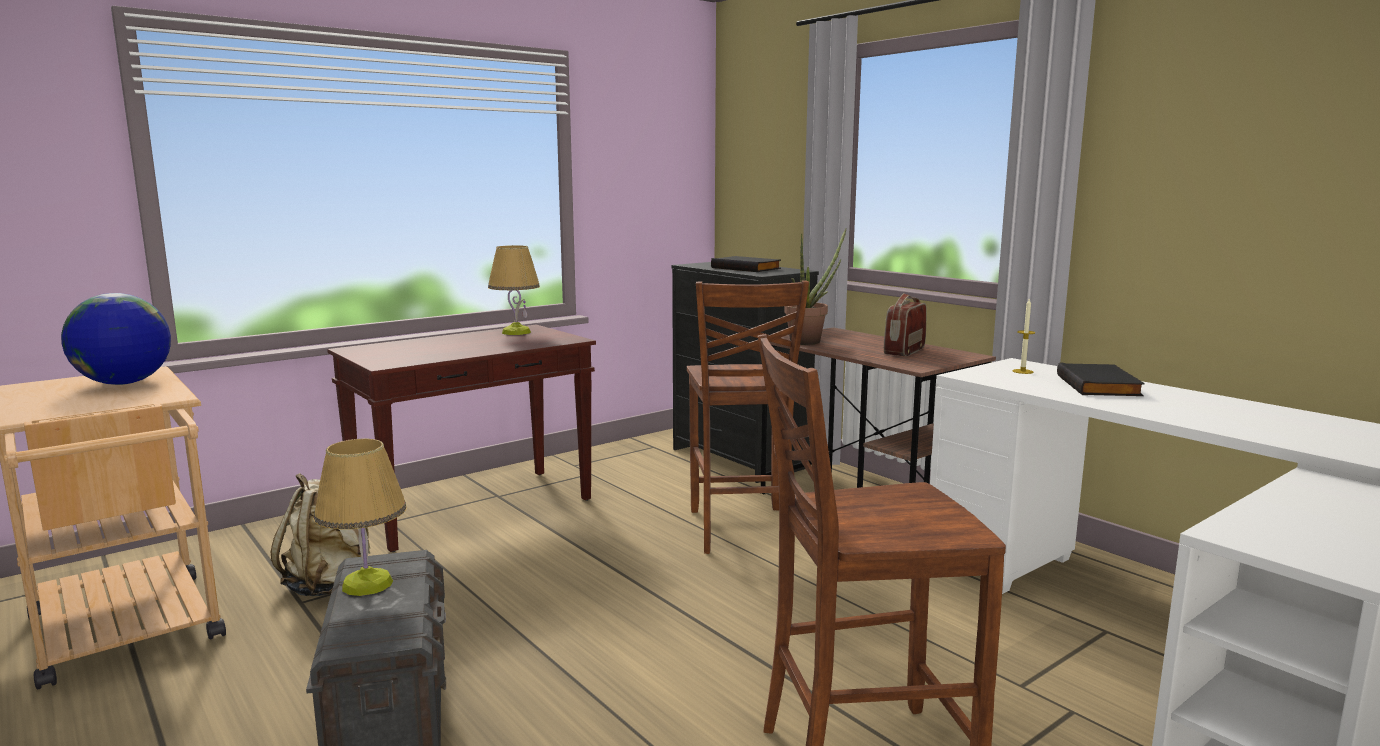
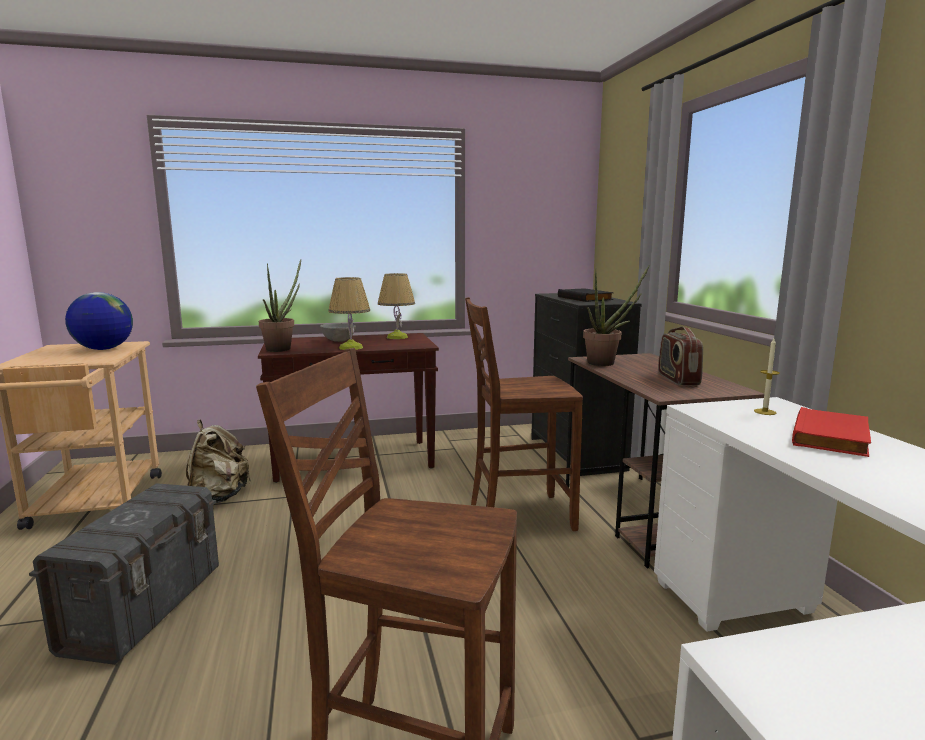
camera: 25 degrees right, 0 degrees up
table lamp [314,438,407,596] -> table lamp moved to [328,277,370,350]
brown chair [687,280,809,554] -> brown chair turned 60 degrees clockwise [465,297,583,531]
radio [884,293,927,356] -> radio turned 60 degrees counterclockwise [658,326,703,385]
black book [1057,362,1145,396] -> red book [792,407,871,457]
none -> potted plant [259,259,301,352]
none -> grey bowl [320,323,356,342]

